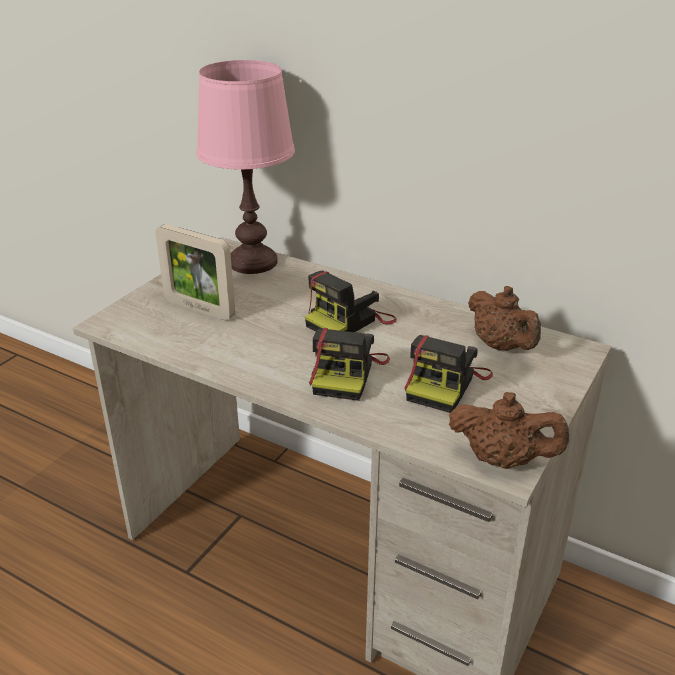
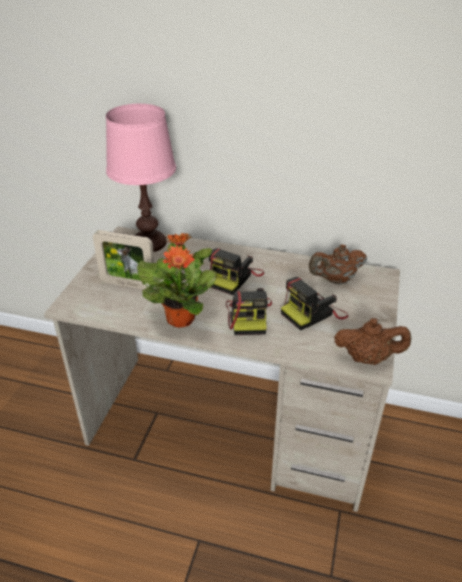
camera: 15 degrees left, 5 degrees up
camera [405,335,493,413] -> camera turned 45 degrees clockwise [281,277,348,331]
brown teapot [468,286,541,351] -> brown teapot turned 120 degrees clockwise [309,245,367,285]
none -> potted plant [137,233,217,328]

